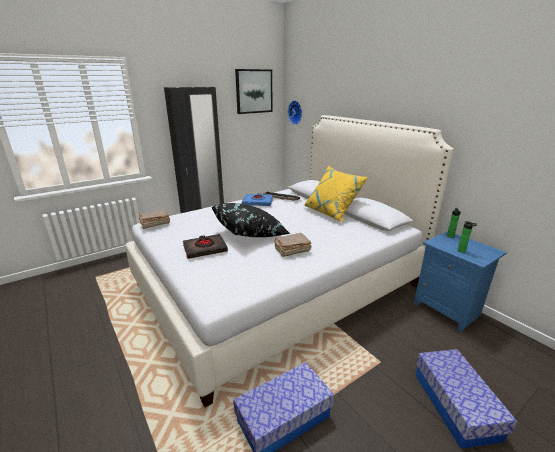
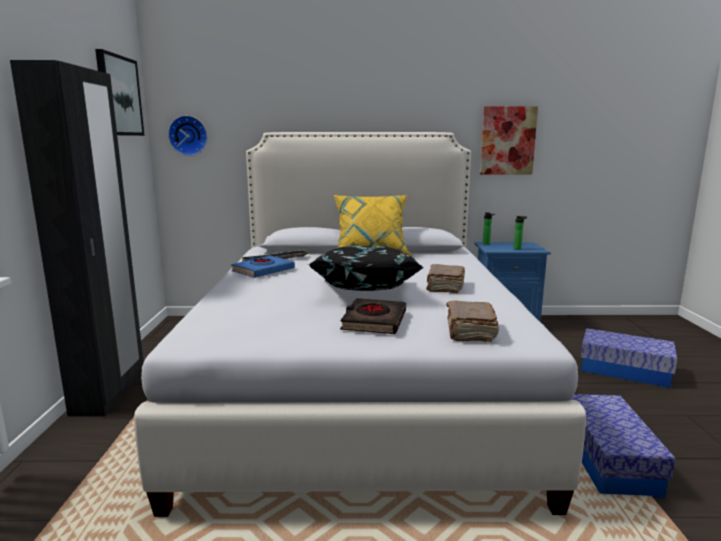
camera: 55 degrees left, 10 degrees down
brown book [139,209,170,229] -> brown book moved to [446,301,499,342]
none -> picture [480,106,538,174]

